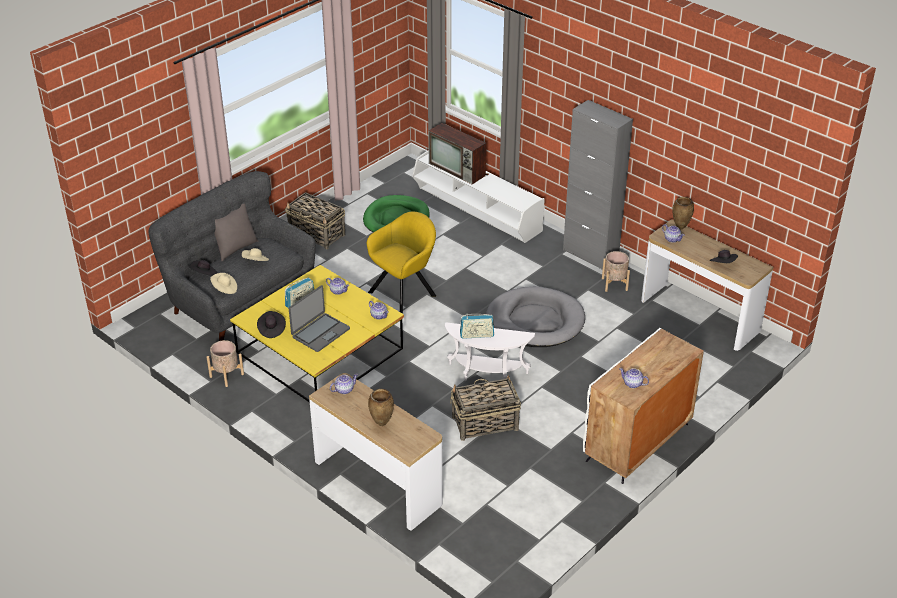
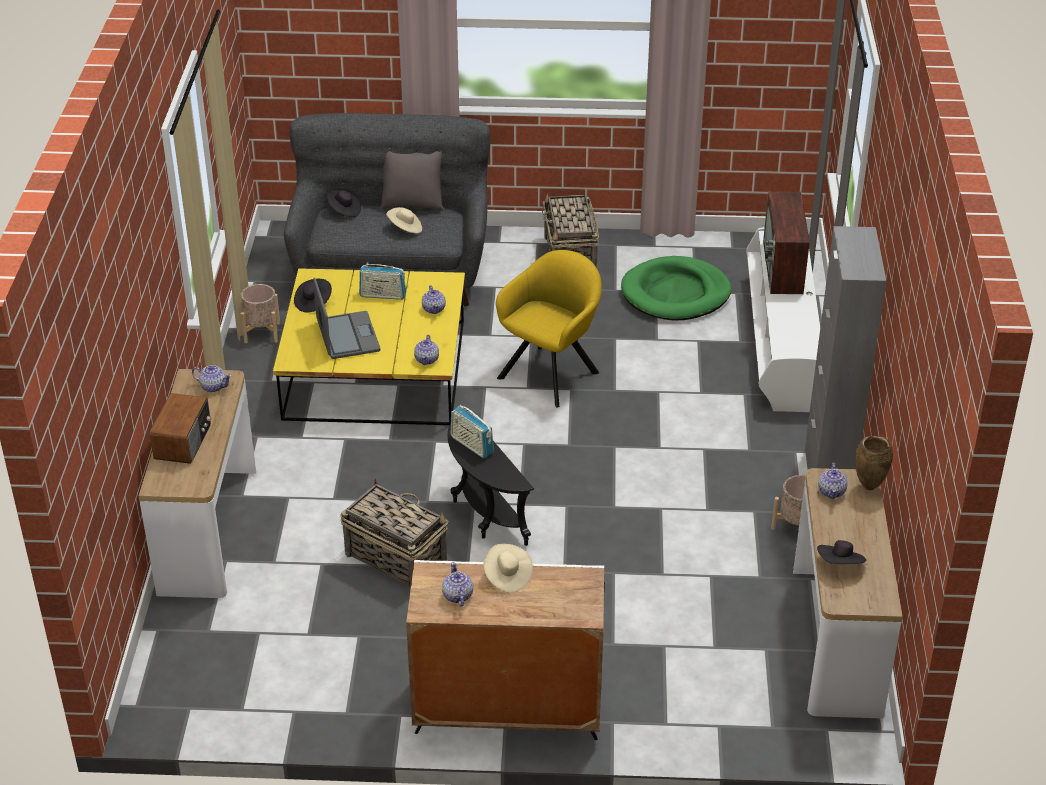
camera: 50 degrees right, 0 degrees up
beige hat [210,273,237,294] -> beige hat moved to [484,544,533,593]
laptop [289,285,350,352] -> laptop turned 105 degrees counterclockwise [313,278,380,359]
yellow armchair [367,212,436,314] -> yellow armchair turned 60 degrees counterclockwise [496,250,602,407]
brown vase [368,389,394,426] -> radio [150,393,211,464]
white side table [445,322,535,380] -> black side table [448,410,534,546]
grey dog bed [486,286,585,347] -> none

